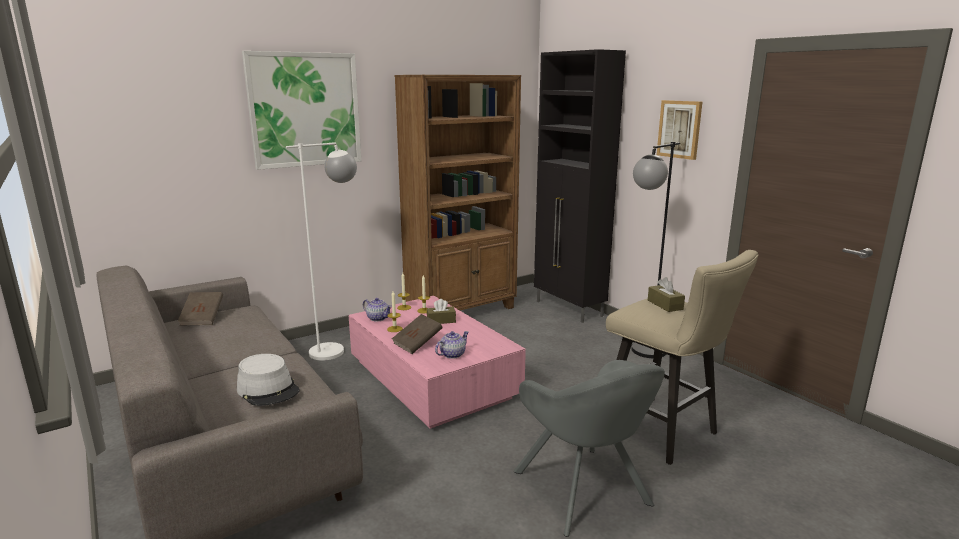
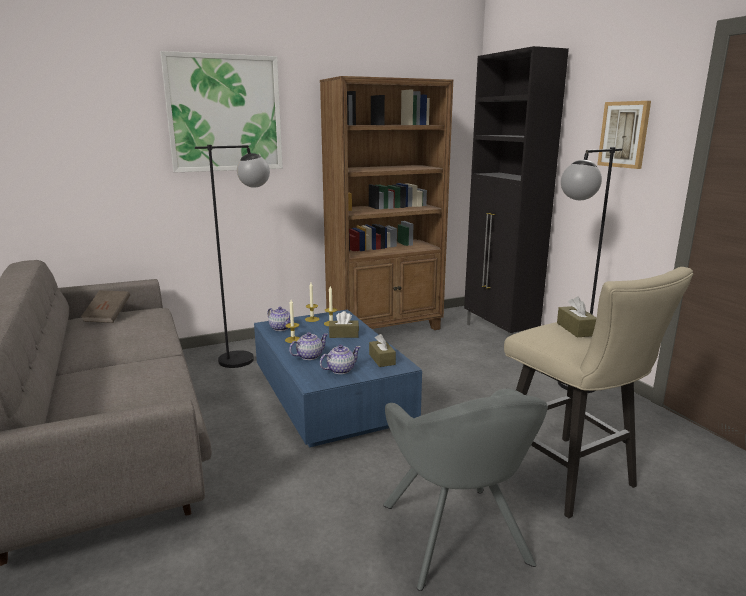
camera: 10 degrees right, 0 degrees up
grey hat [237,354,300,406] -> none
white floor lamp [286,142,357,361] -> black floor lamp [195,145,270,368]
pink coffee table [349,296,526,429] -> blue coffee table [254,309,422,447]
brown book [392,314,442,354] -> teapot [289,332,328,360]
none -> brown tissue box [369,334,396,367]

